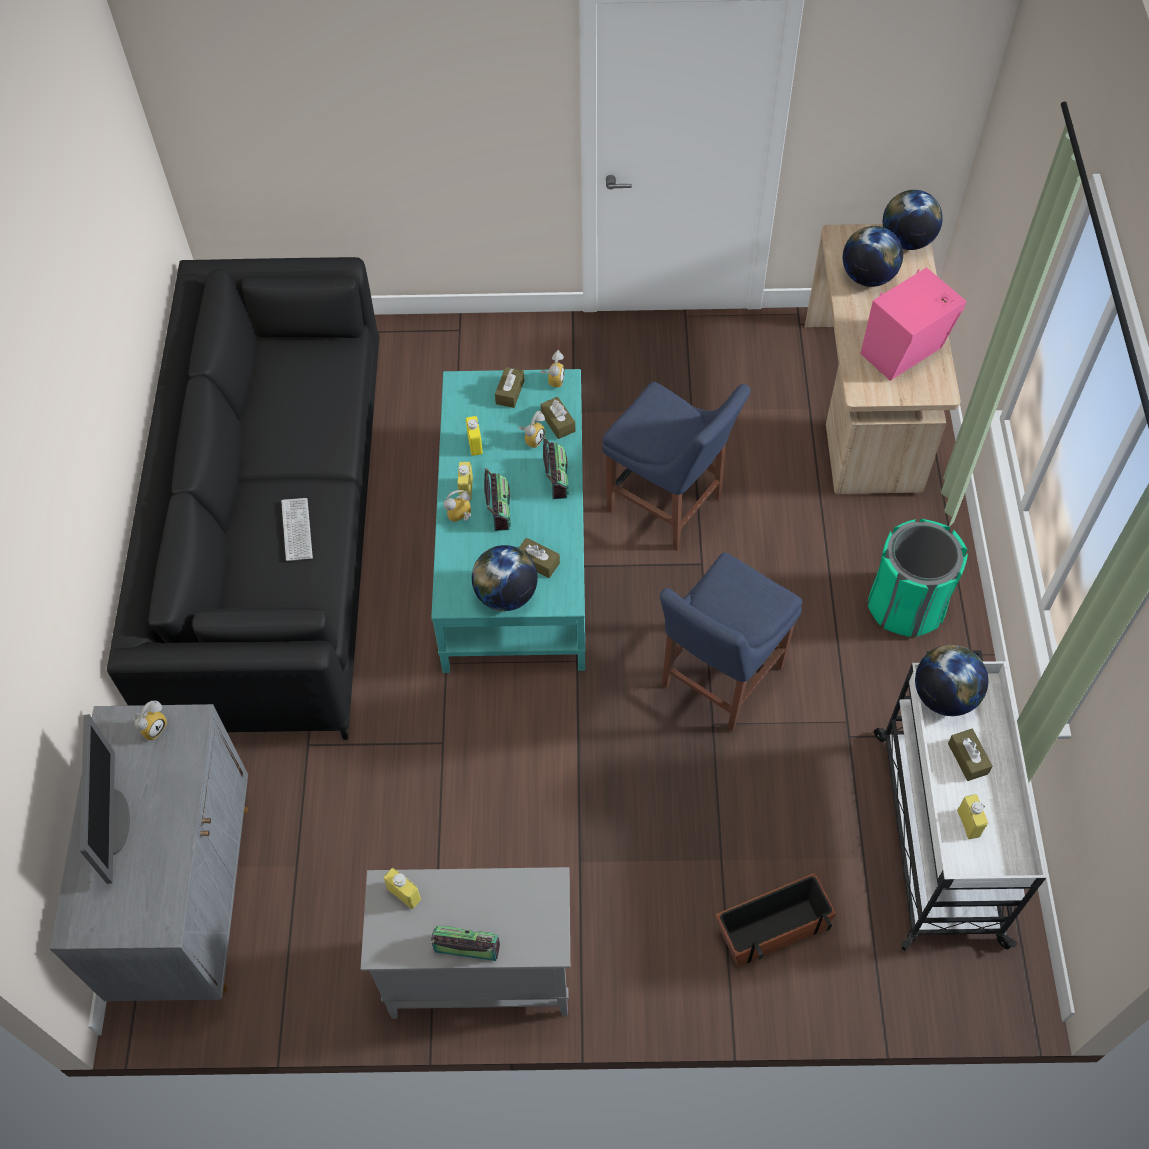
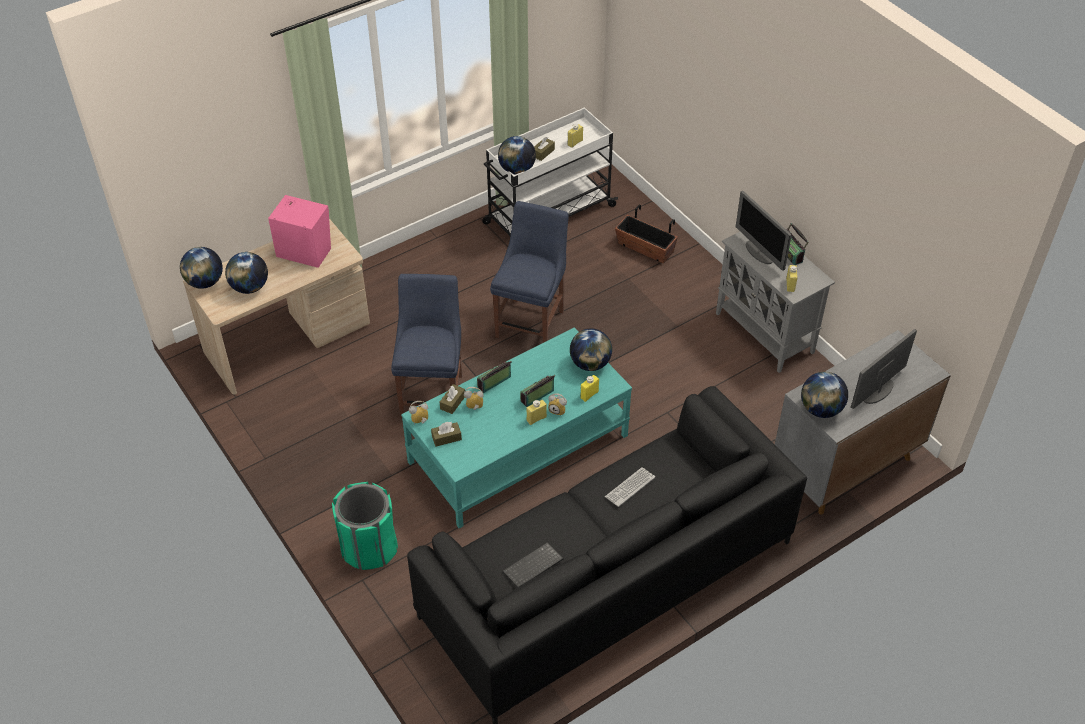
camera: 125 degrees left, 10 degrees down
alarm clock [133,700,167,740] -> globe [801,372,848,418]
yellow bottle [466,416,483,456] -> yellow bottle moved to [580,375,599,402]
brown tissue box [519,538,560,578] -> none
blue chair [660,552,802,732] -> blue chair turned 75 degrees counterclockwise [490,201,569,343]
green trash can [867,519,968,637] -> green trash can moved to [332,482,398,570]
none -> keyboard [503,542,563,587]
none -> monitor [735,191,792,271]

